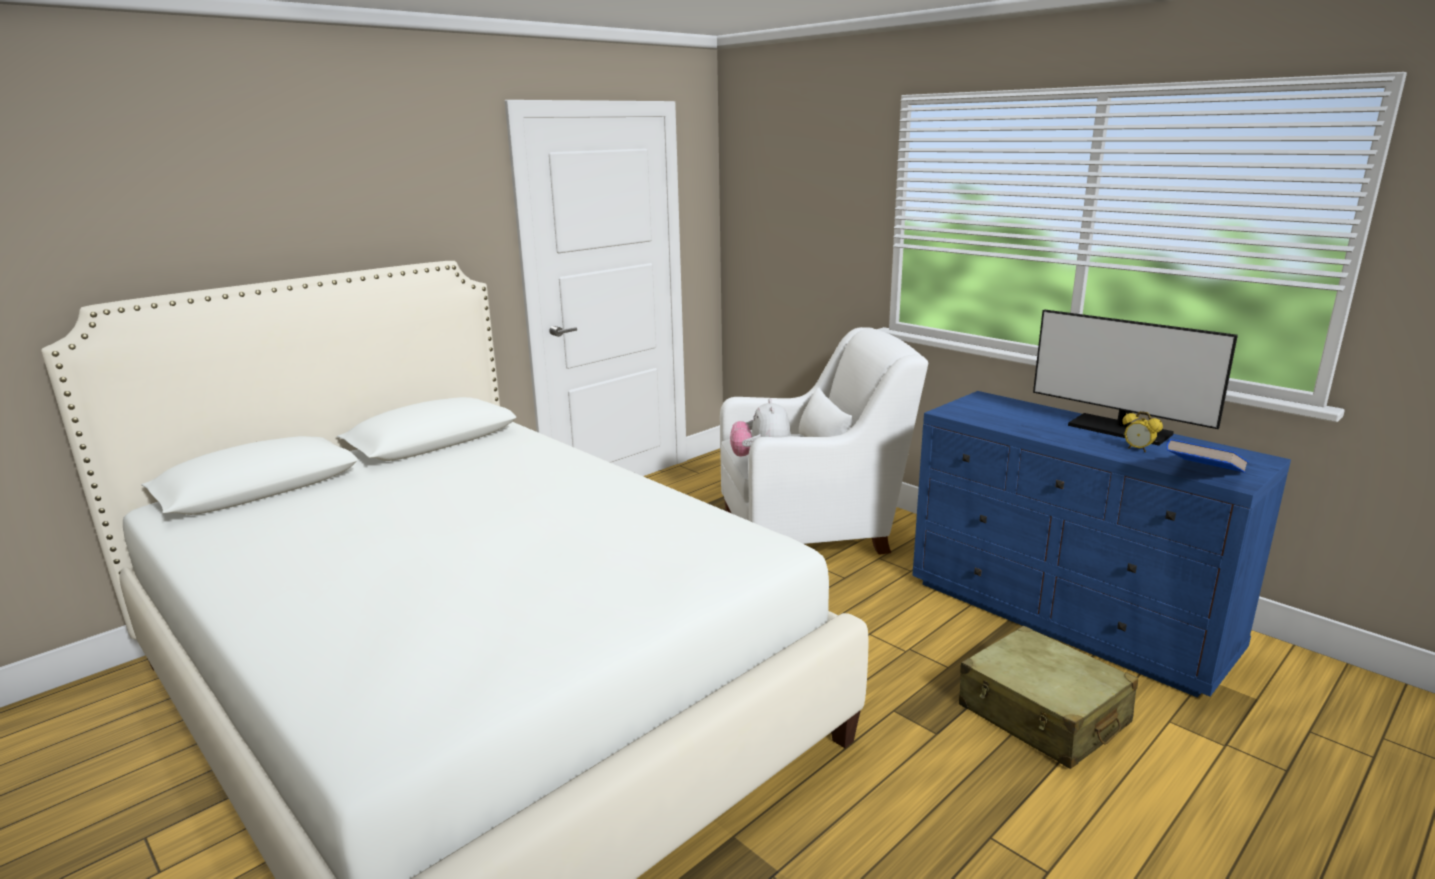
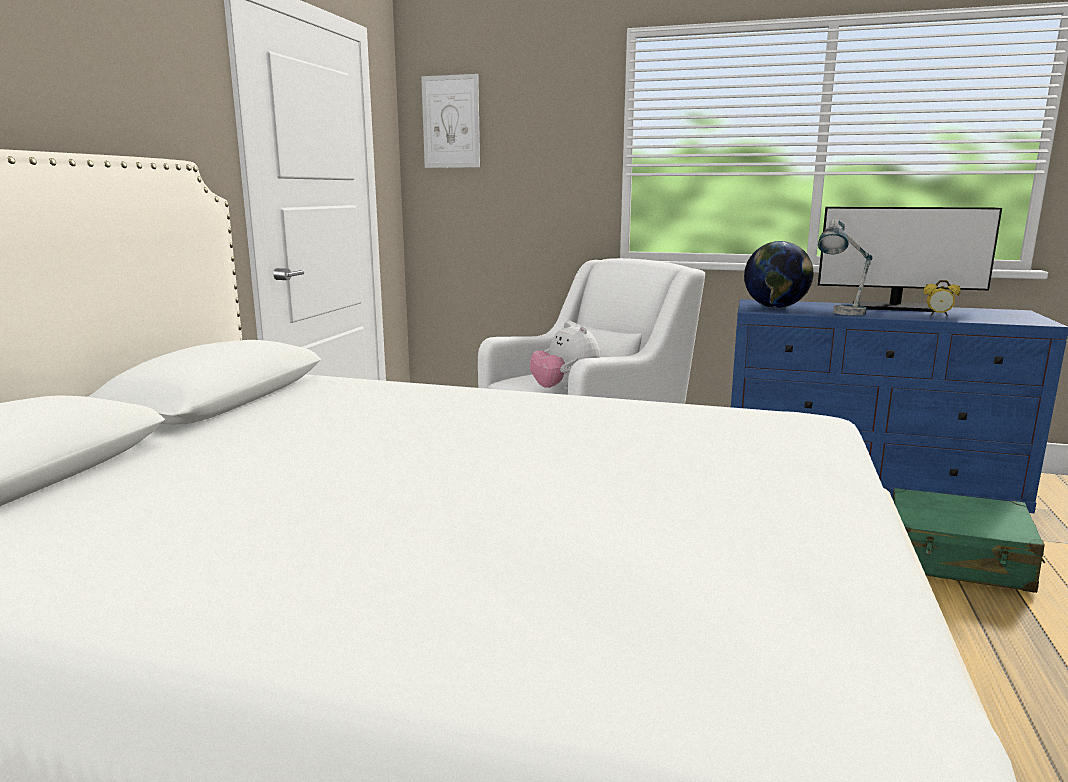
camera: 30 degrees left, 5 degrees down
beige suitcase [959,625,1138,769] -> green suitcase [893,488,1045,593]
blue book [1167,439,1248,473] -> none
none -> picture [421,74,480,168]
none -> globe [744,241,813,308]
none -> table lamp [818,219,872,315]

